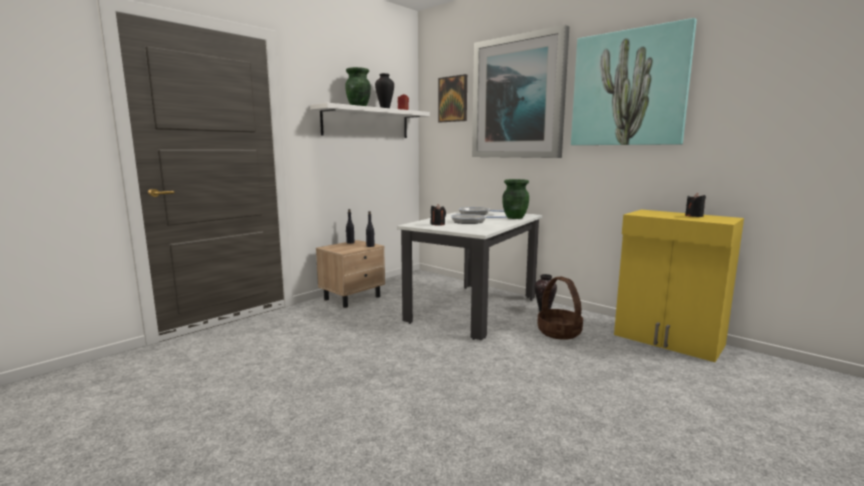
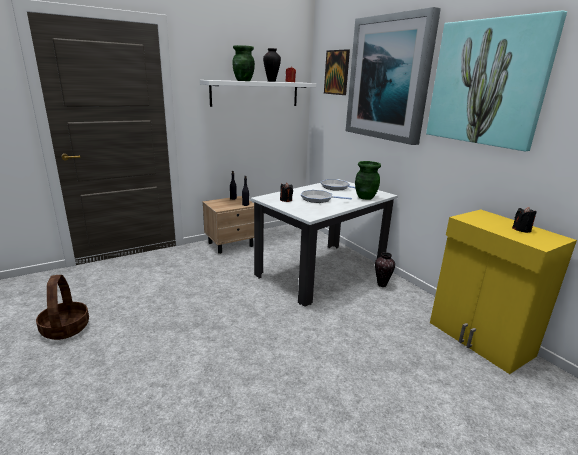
camera: 15 degrees right, 10 degrees up
basket [537,277,583,340] -> basket moved to [36,275,89,340]

